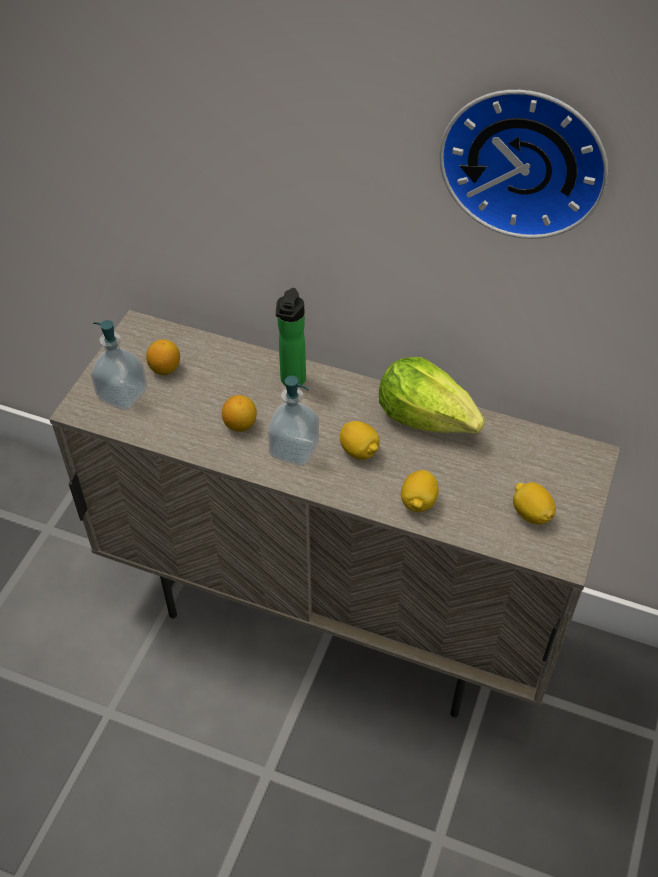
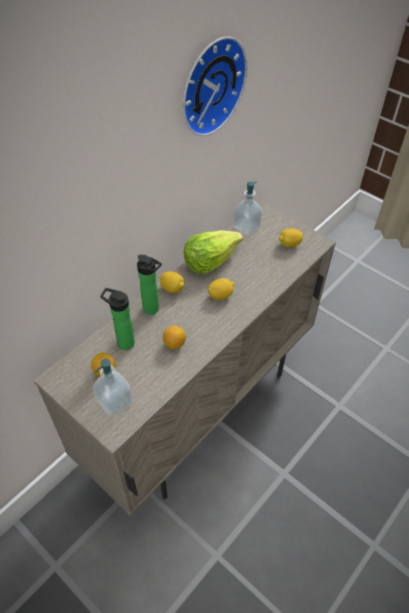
camera: 70 degrees left, 0 degrees up
soap dispenser [268,376,319,466] -> soap dispenser moved to [233,182,263,235]
lemon [401,470,439,512] -> lemon moved to [160,271,184,293]
none -> bottle [100,288,135,350]

